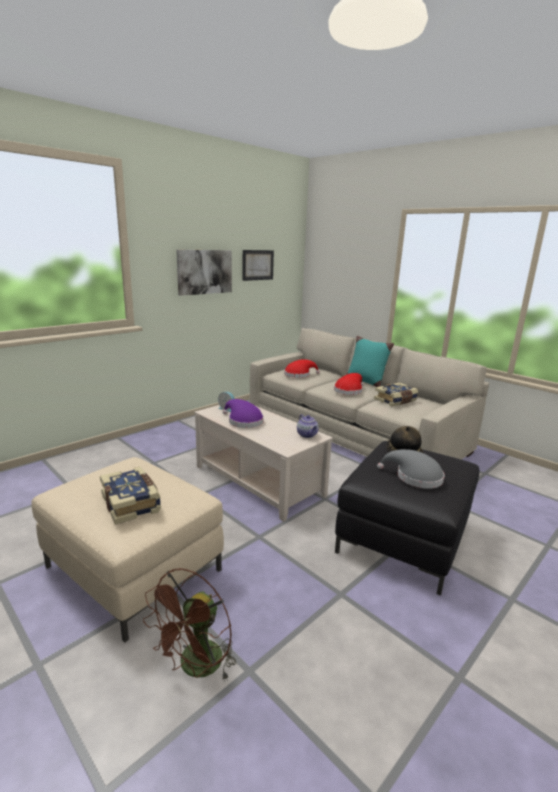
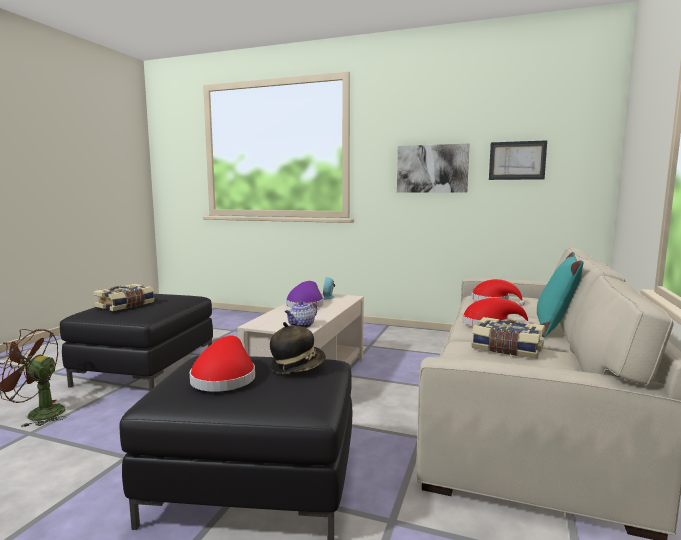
camera: 65 degrees right, 10 degrees down
beige ottoman [31,457,224,643] -> black ottoman [60,294,213,391]
grey hat [377,449,445,489] -> red hat [190,336,255,392]

